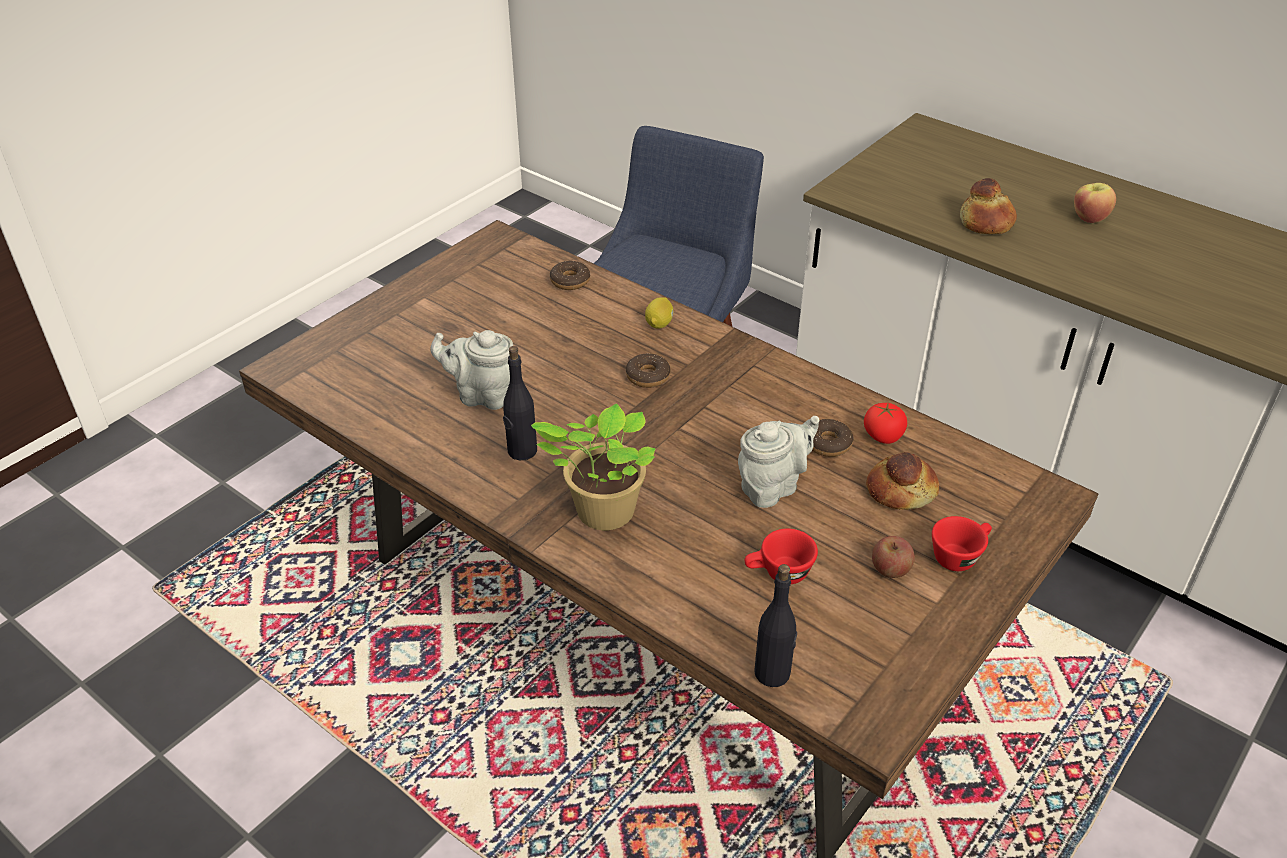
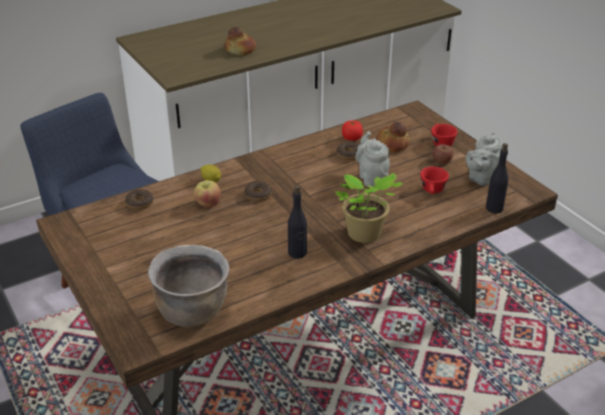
camera: 70 degrees left, 5 degrees down
grey teapot [430,330,513,410] -> grey teapot moved to [466,132,502,186]
apple [1074,183,1116,223] -> apple moved to [194,180,221,208]
none -> brown cooking pot [148,245,230,327]

